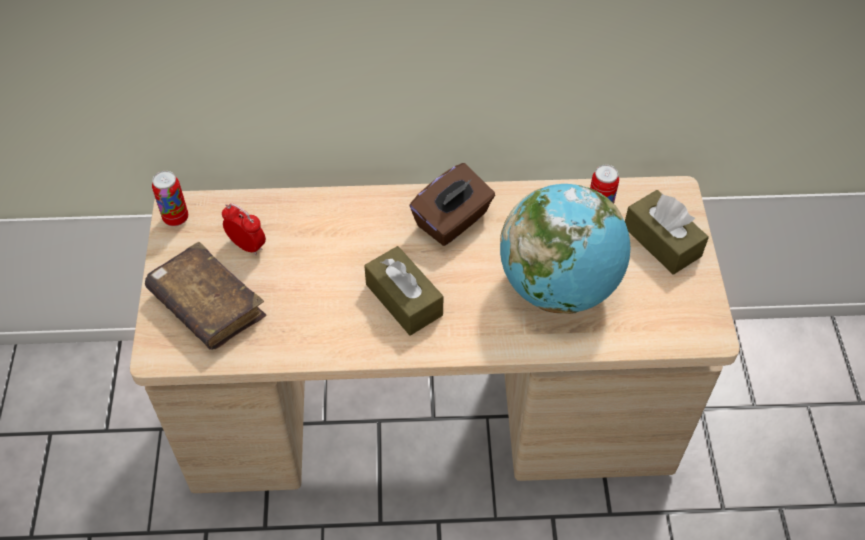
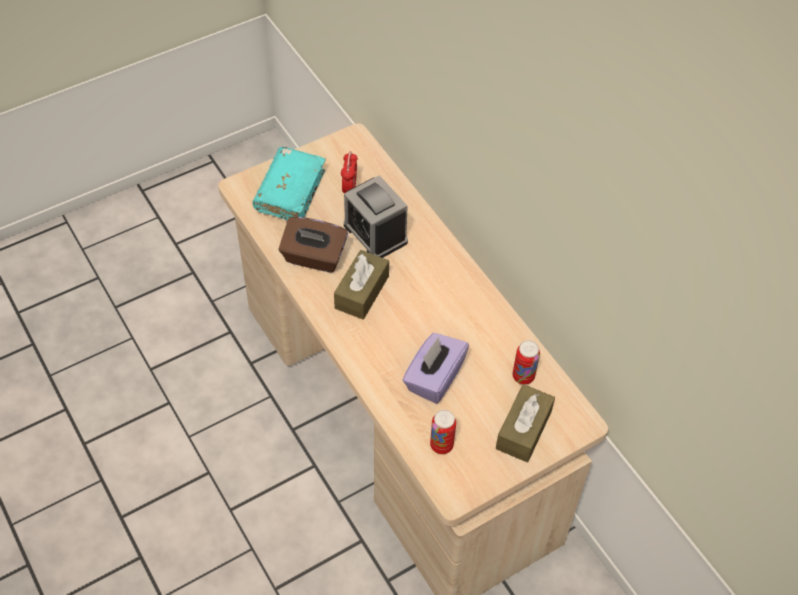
camera: 60 degrees right, 0 degrees up
brown book [145,242,266,350] -> turquoise book [252,147,326,221]
can [152,171,188,226] -> can moved to [430,410,456,454]
brown tissue box [409,163,495,246] -> brown tissue box moved to [279,217,348,273]
globe [500,184,630,314] -> purple tissue box [402,333,469,404]
none -> alarm clock [344,175,408,258]

